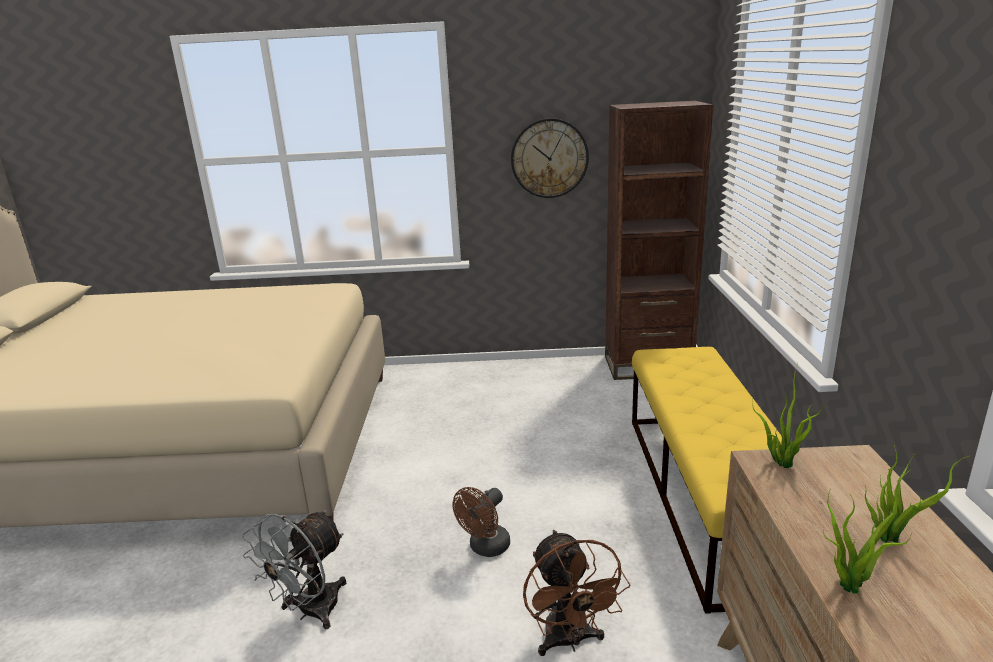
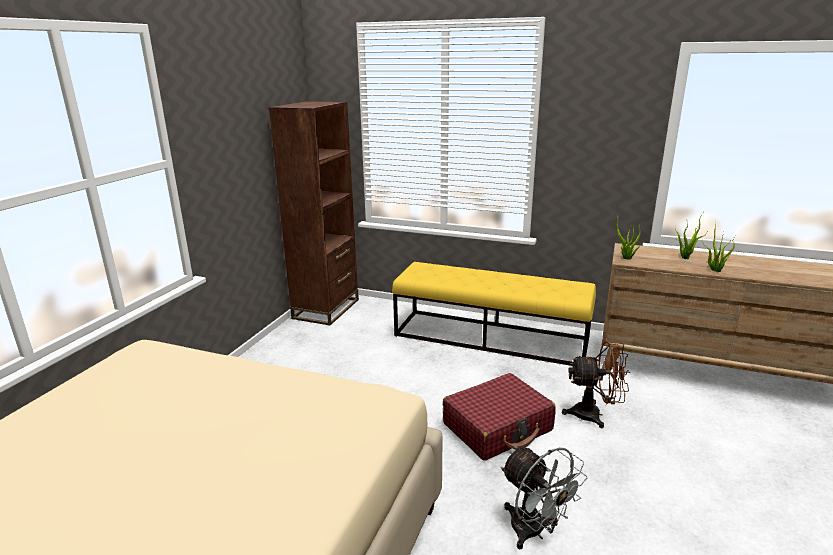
camera: 70 degrees left, 0 degrees up
brown fan [453,487,510,557] -> red suitcase [443,373,556,461]
wall clock [511,118,589,198] -> none

